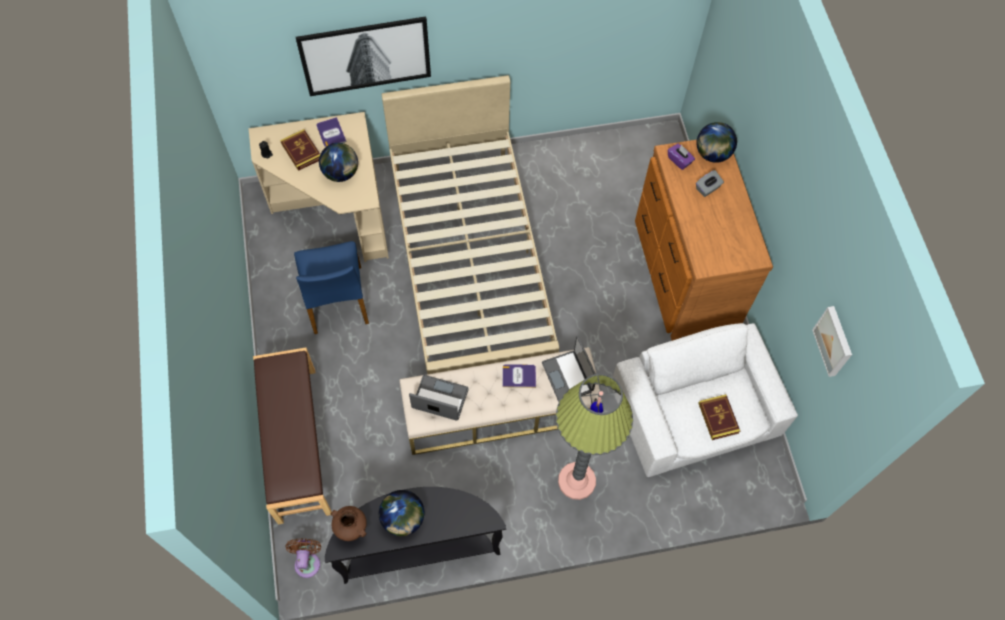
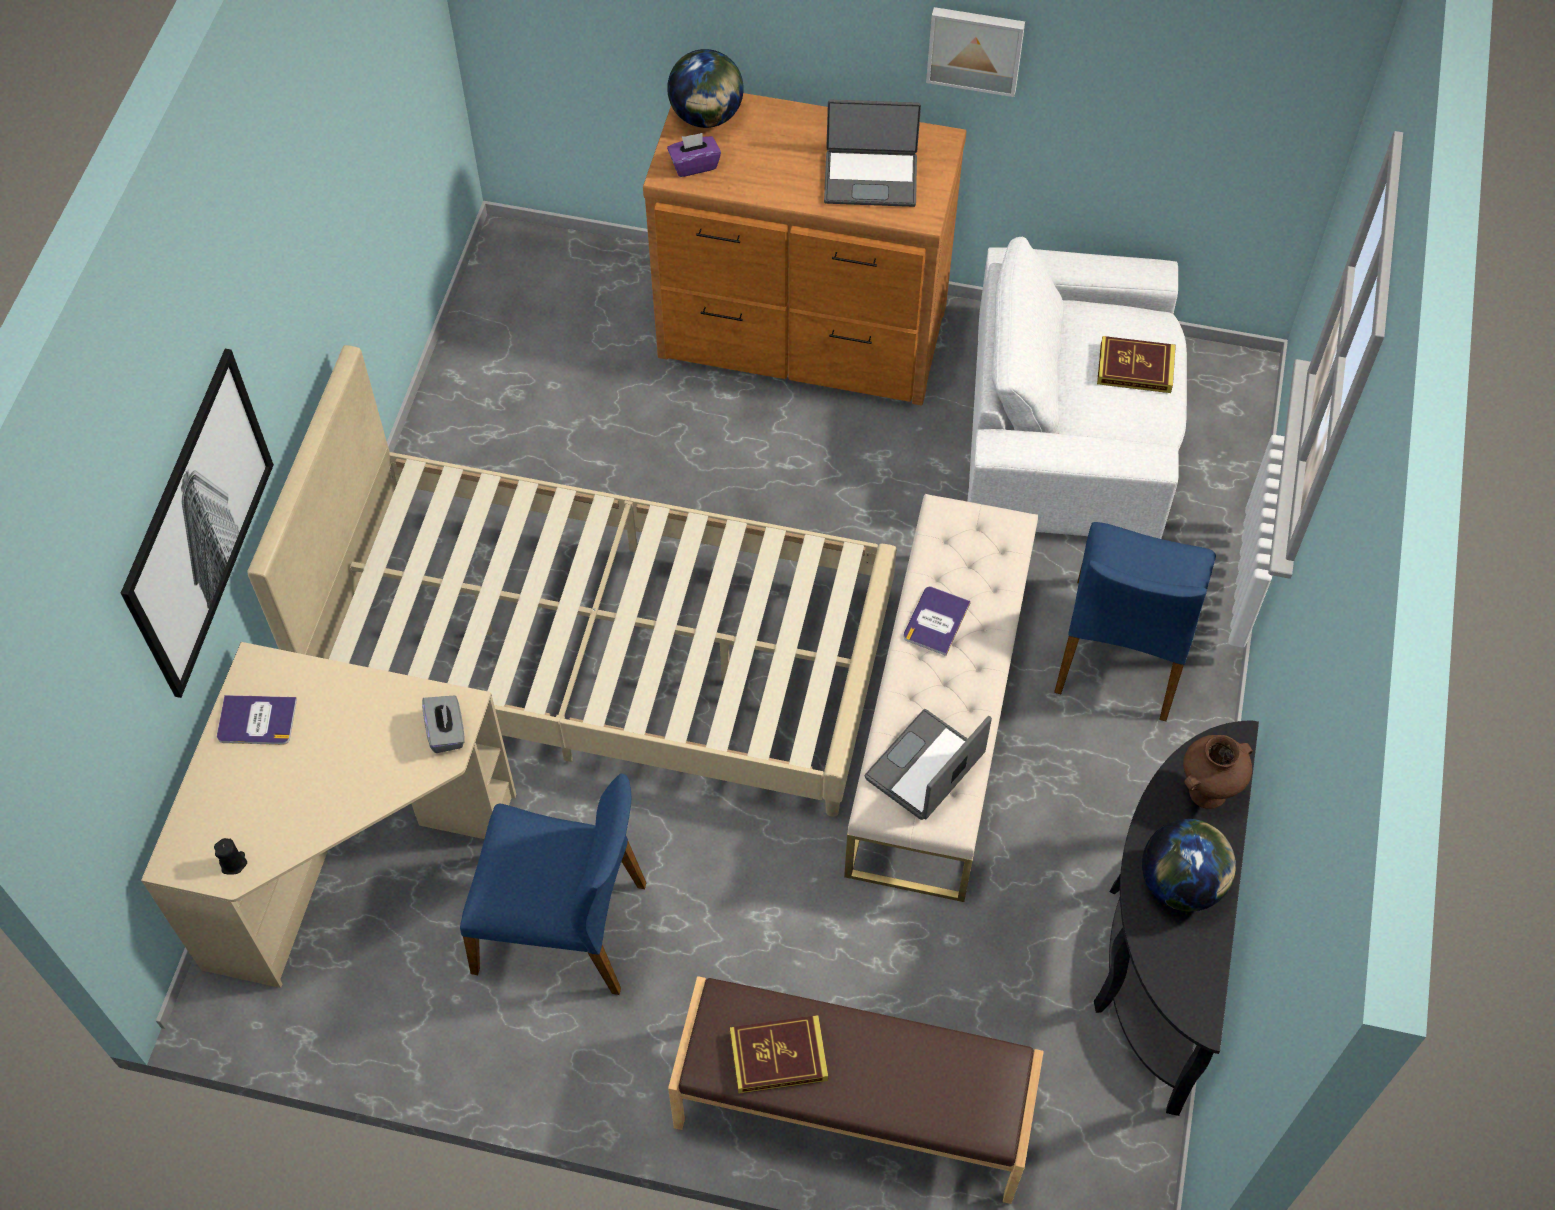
camera: 65 degrees left, 5 degrees down
book [280,129,320,171] -> book moved to [730,1015,828,1094]
brown fan [285,539,321,578] -> none
globe [319,143,358,182] -> none
brown vase [331,506,367,541] -> brown vase moved to [1183,735,1253,809]
laptop [542,336,596,402] -> laptop moved to [824,100,921,207]
floor lamp [556,374,633,500] -> blue chair [1054,522,1216,722]
grey tissue box [696,170,724,197] -> grey tissue box moved to [422,695,465,753]
picture [812,306,852,377] -> picture moved to [926,7,1025,97]

